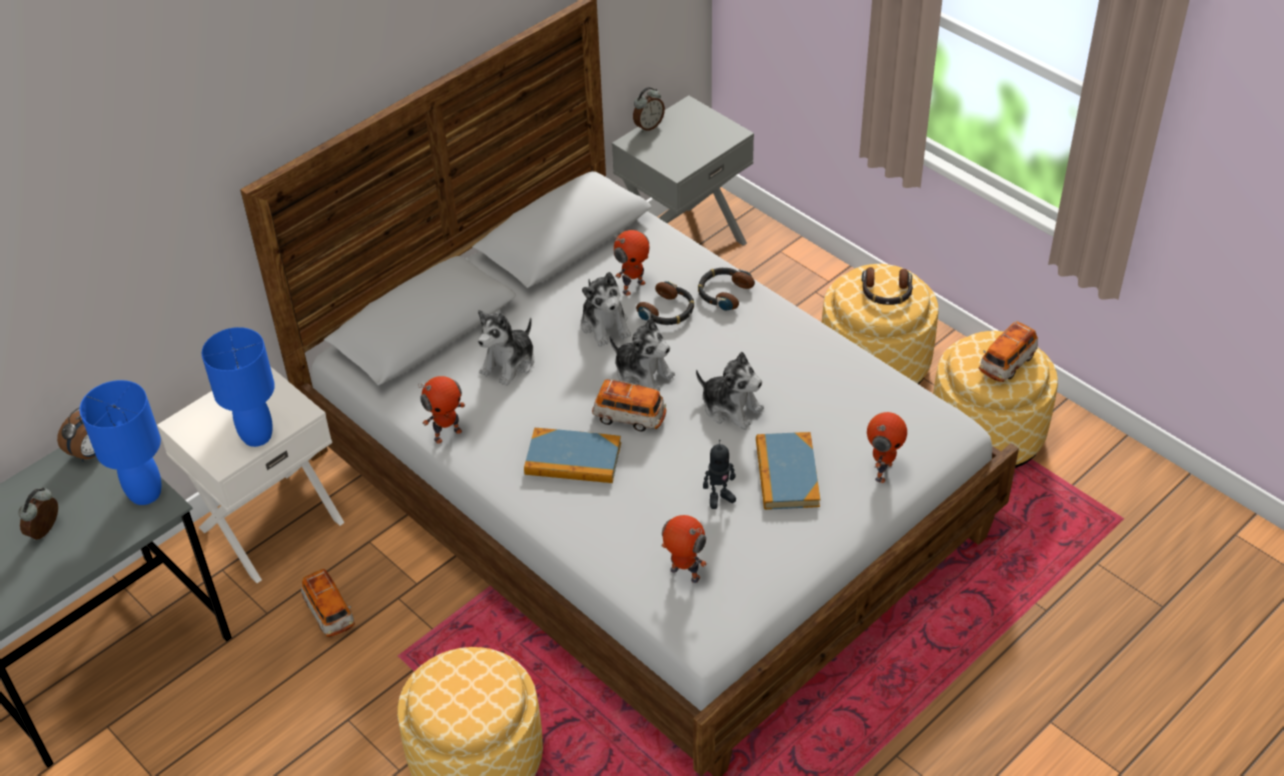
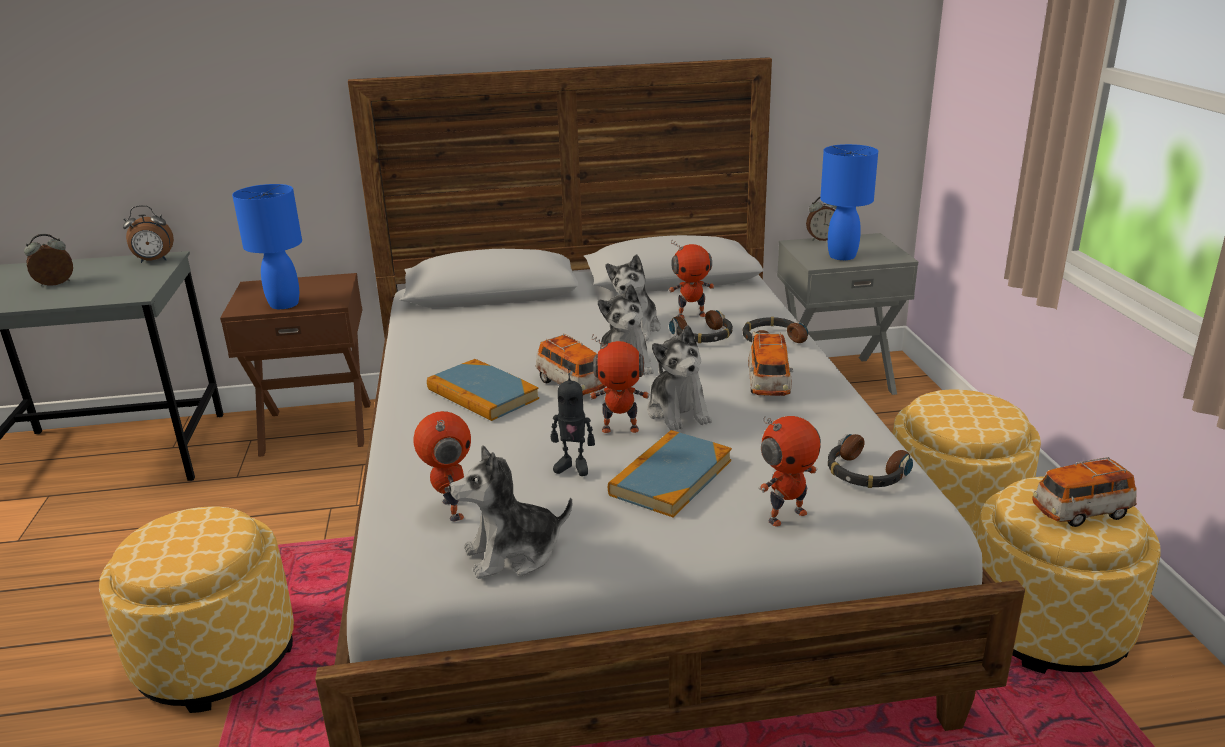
camera: 35 degrees right, 20 degrees down
blue table lamp [79,380,162,505] -> blue table lamp moved to [820,144,878,260]
white nightstand [157,366,345,583] -> brown nightstand [220,273,371,457]
toy car [301,569,355,637] -> toy car moved to [748,332,793,396]
toy robot [418,376,465,444] -> toy robot moved to [590,334,650,433]
plush toy [478,310,534,386] -> plush toy moved to [449,445,572,579]
headphones [862,267,913,305] -> headphones moved to [828,434,913,488]

